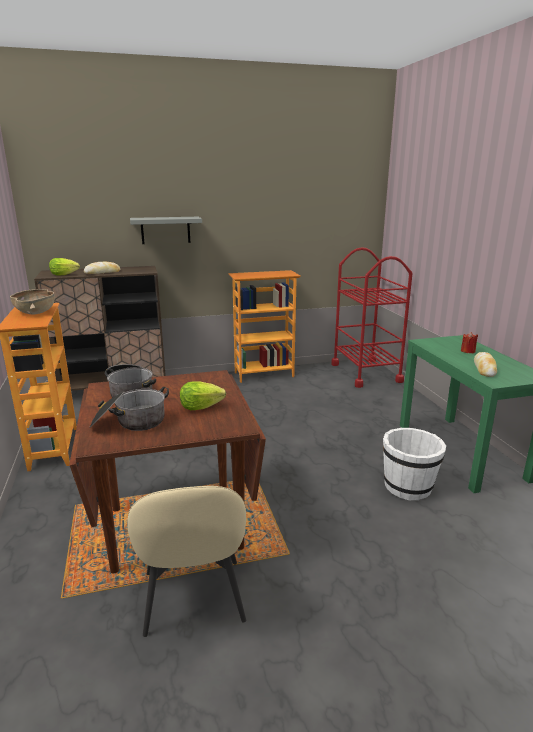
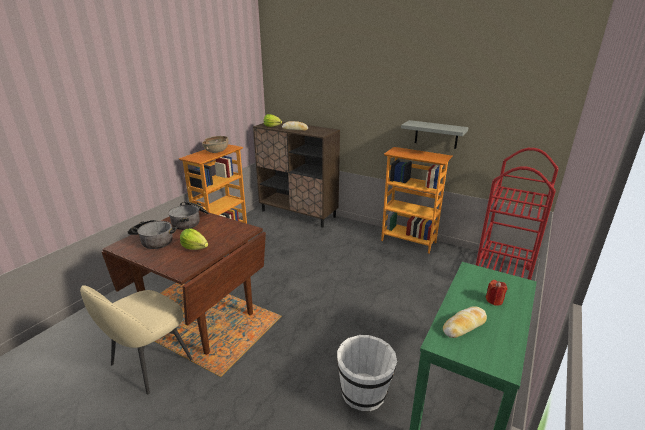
camera: 45 degrees right, 5 degrees up
grey shelf [130,217,202,244] -> grey shelf moved to [401,120,469,149]

